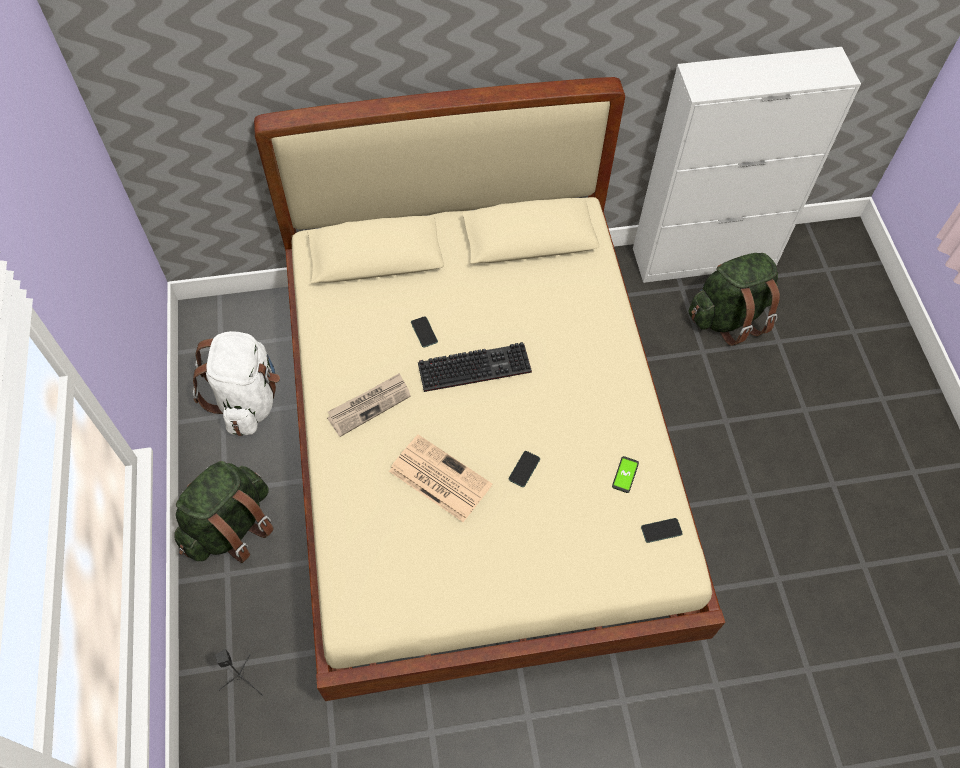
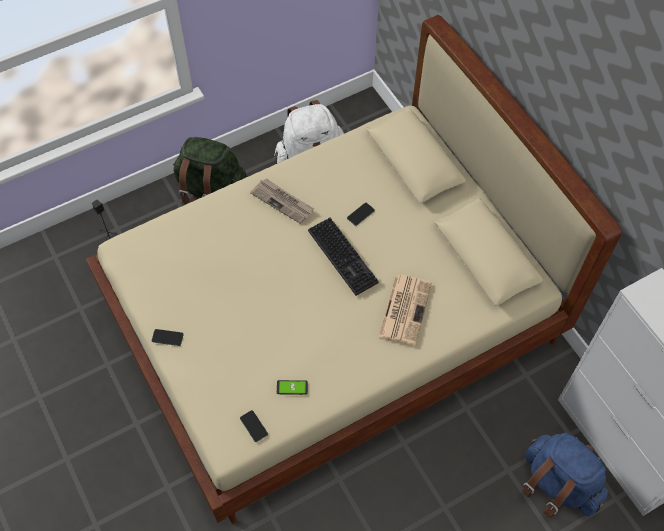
camera: 70 degrees right, 0 degrees up
newspaper [389,435,492,522] -> newspaper moved to [378,275,432,346]
phone [508,451,540,487] -> phone moved to [152,329,184,346]
green backpack [689,253,780,346] -> blue backpack [522,432,608,518]

